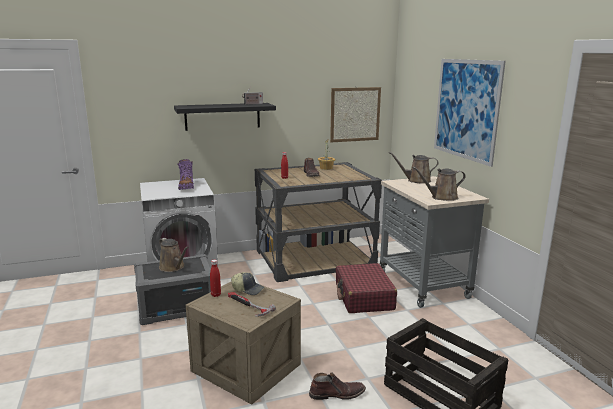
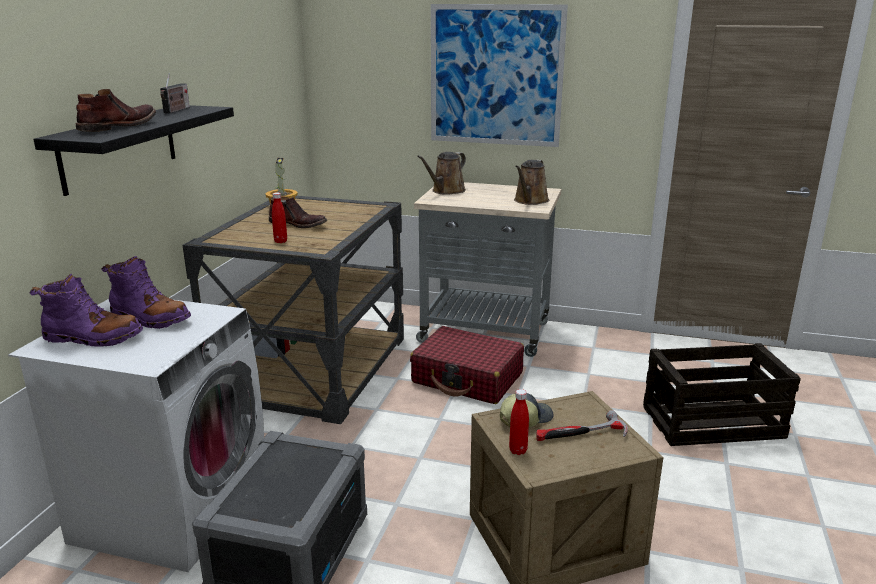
camera: 55 degrees left, 5 degrees up
brown watering can [159,238,189,272] -> none
brown boot [309,372,366,400] -> brown boot moved to [76,89,156,132]
picture [330,86,381,143] -> none
none -> purple boot [29,274,143,347]

